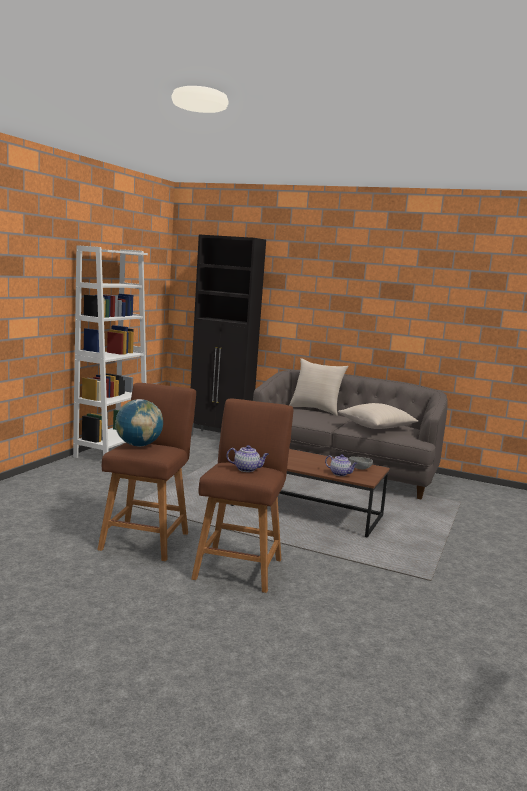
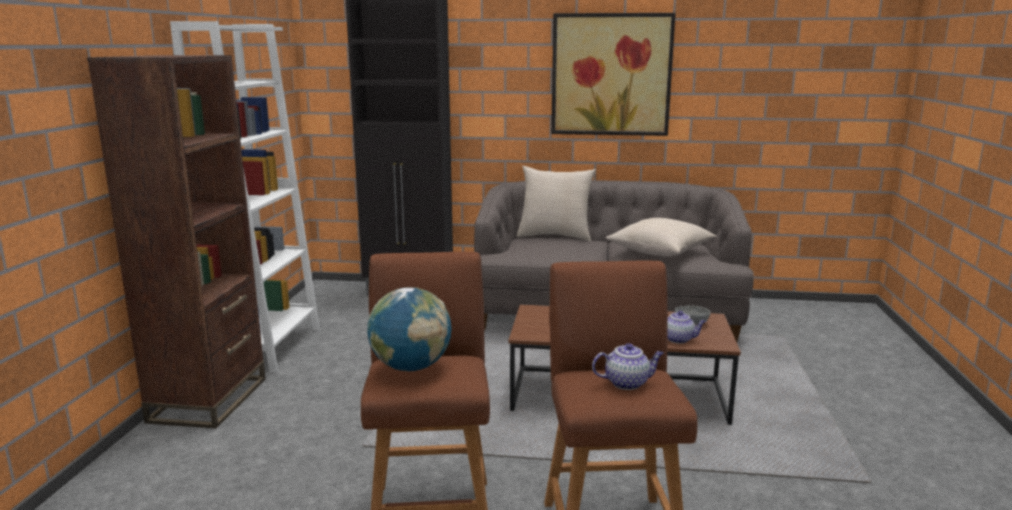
camera: 15 degrees left, 5 degrees up
none -> brown bookcase [87,55,266,428]
none -> picture [551,13,676,136]

